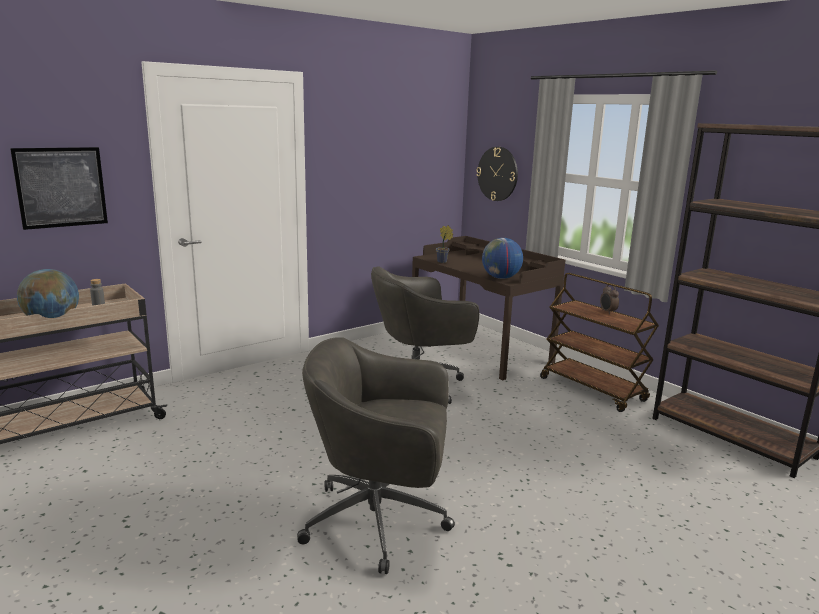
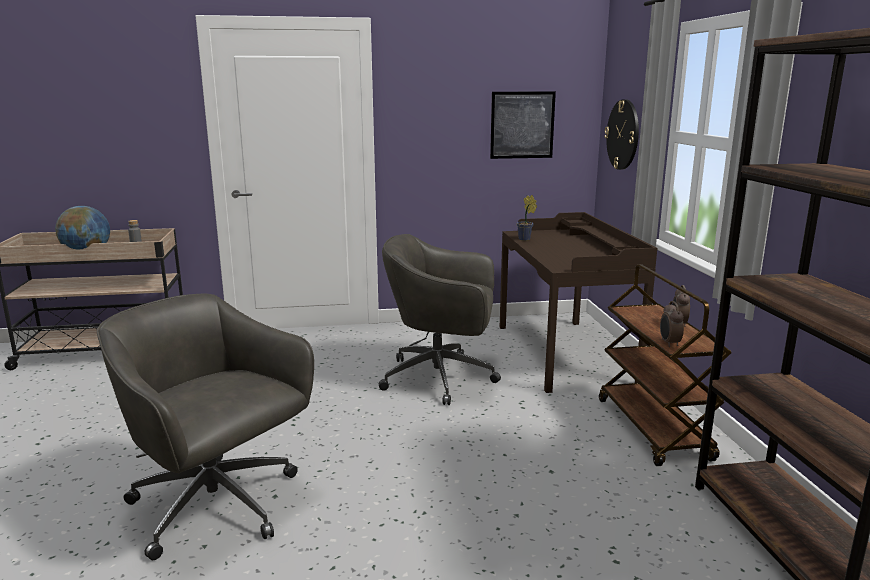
camera: 30 degrees right, 0 degrees up
picture [10,147,108,230] -> picture moved to [490,92,556,159]
globe [482,238,523,279] -> none
none -> alarm clock [660,301,684,347]

